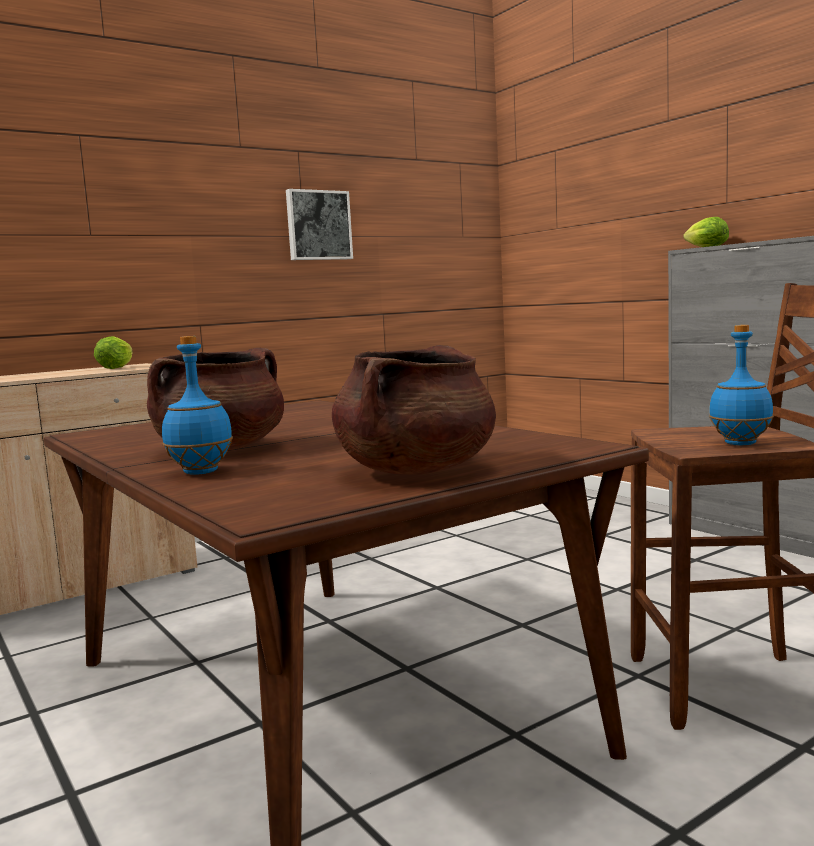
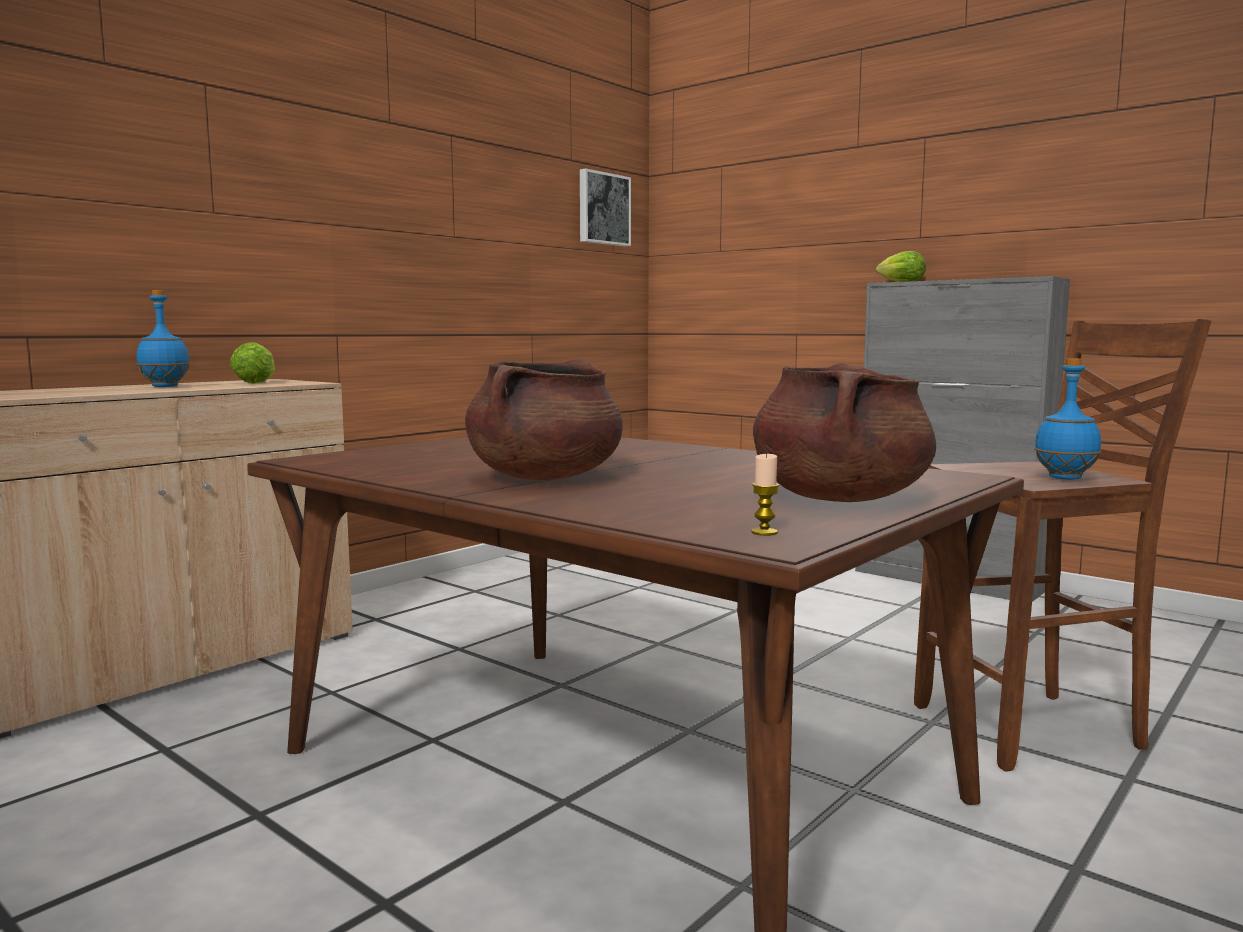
camera: 15 degrees left, 0 degrees up
blue bottle [162,336,233,475] -> blue bottle moved to [136,290,190,387]
picture [286,189,353,260] -> picture moved to [580,168,631,246]
none -> candle [751,454,779,536]

